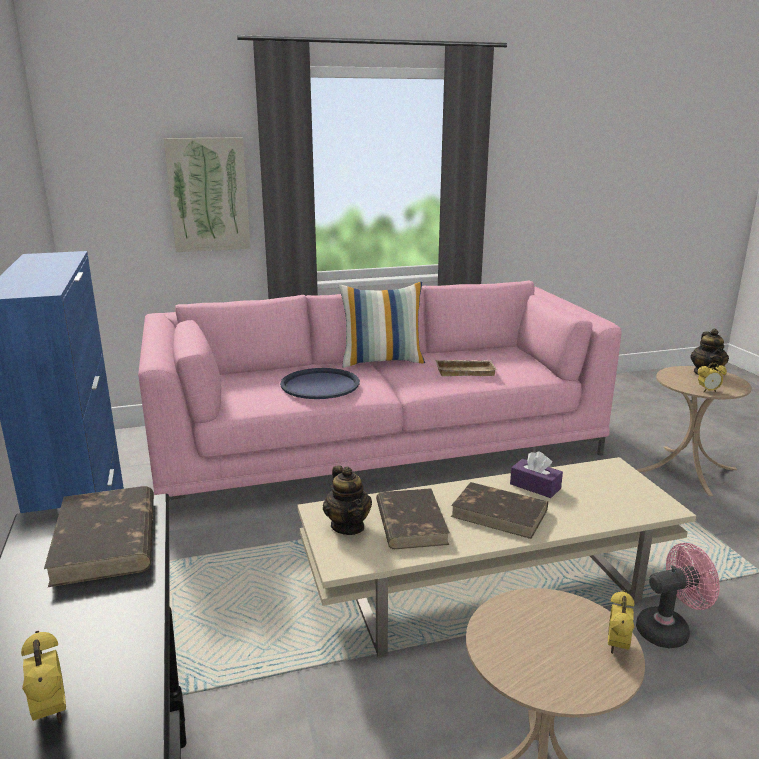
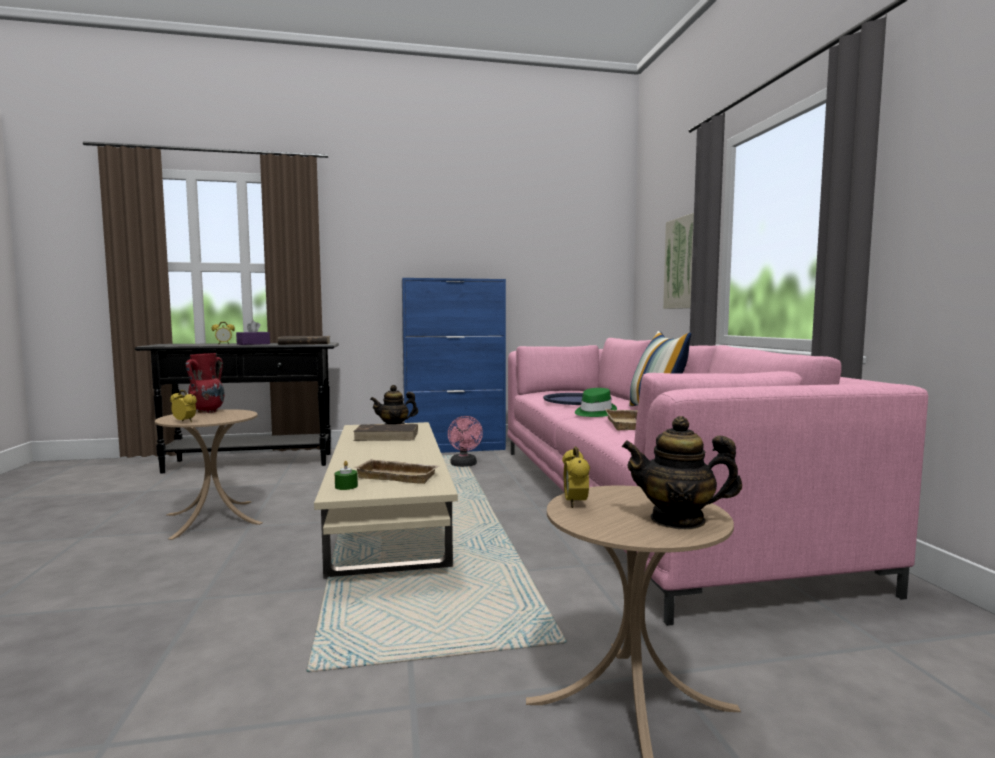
camera: 95 degrees right, 15 degrees down
brown book [451,482,548,539] -> none
purple tissue box [510,451,563,498] -> purple tissue box moved to [236,321,270,345]
pink fan [636,543,720,648] -> pink fan moved to [448,416,483,467]
none -> red vase [186,353,224,413]
none -> green candle [335,461,358,490]
none -> beige tray [353,459,439,484]
none -> green hat [575,388,617,417]

